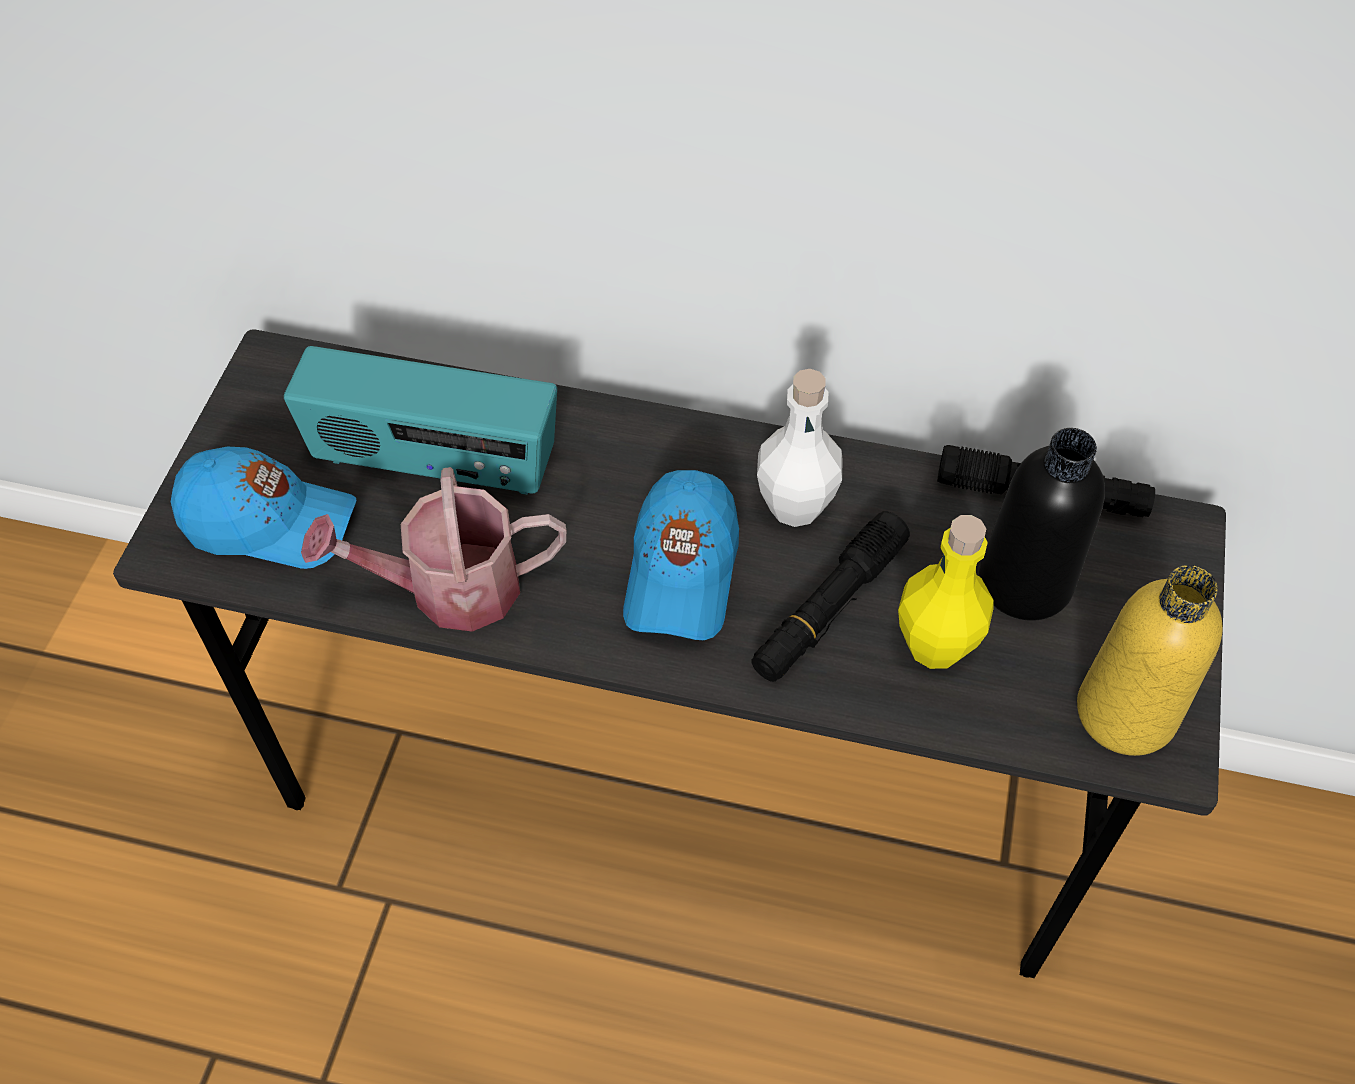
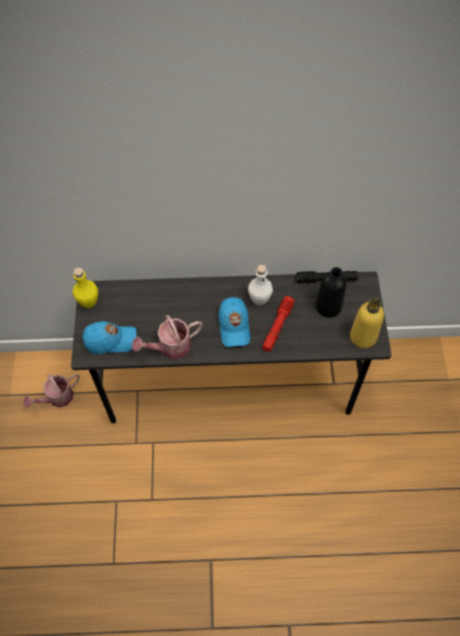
camera: 15 degrees left, 5 degrees up
radio [284,346,557,495] -> none
black flashlight [751,511,910,682] -> red flashlight [262,296,294,352]
yellow bottle [898,515,994,669] -> yellow bottle moved to [73,268,98,308]
none -> watering can [23,374,80,408]

